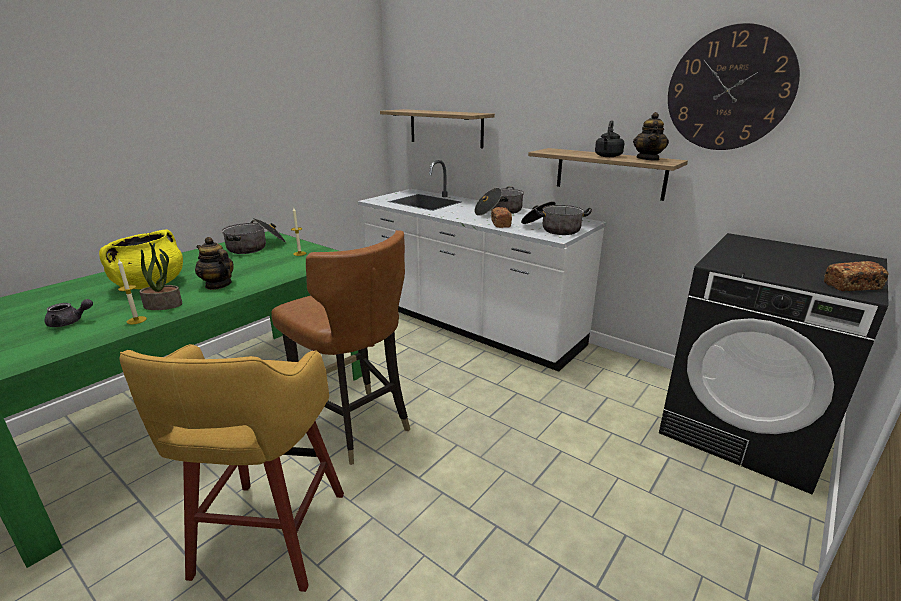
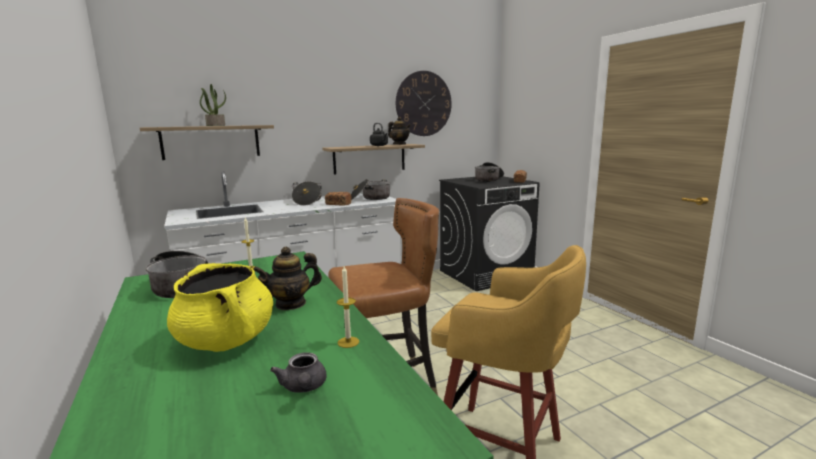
camera: 65 degrees left, 10 degrees down
grey teapot [45,299,93,327] -> grey teapot turned 150 degrees clockwise [270,352,327,393]
potted plant [139,242,183,310] -> potted plant moved to [200,84,226,126]
none -> cooking pot [475,162,504,182]

